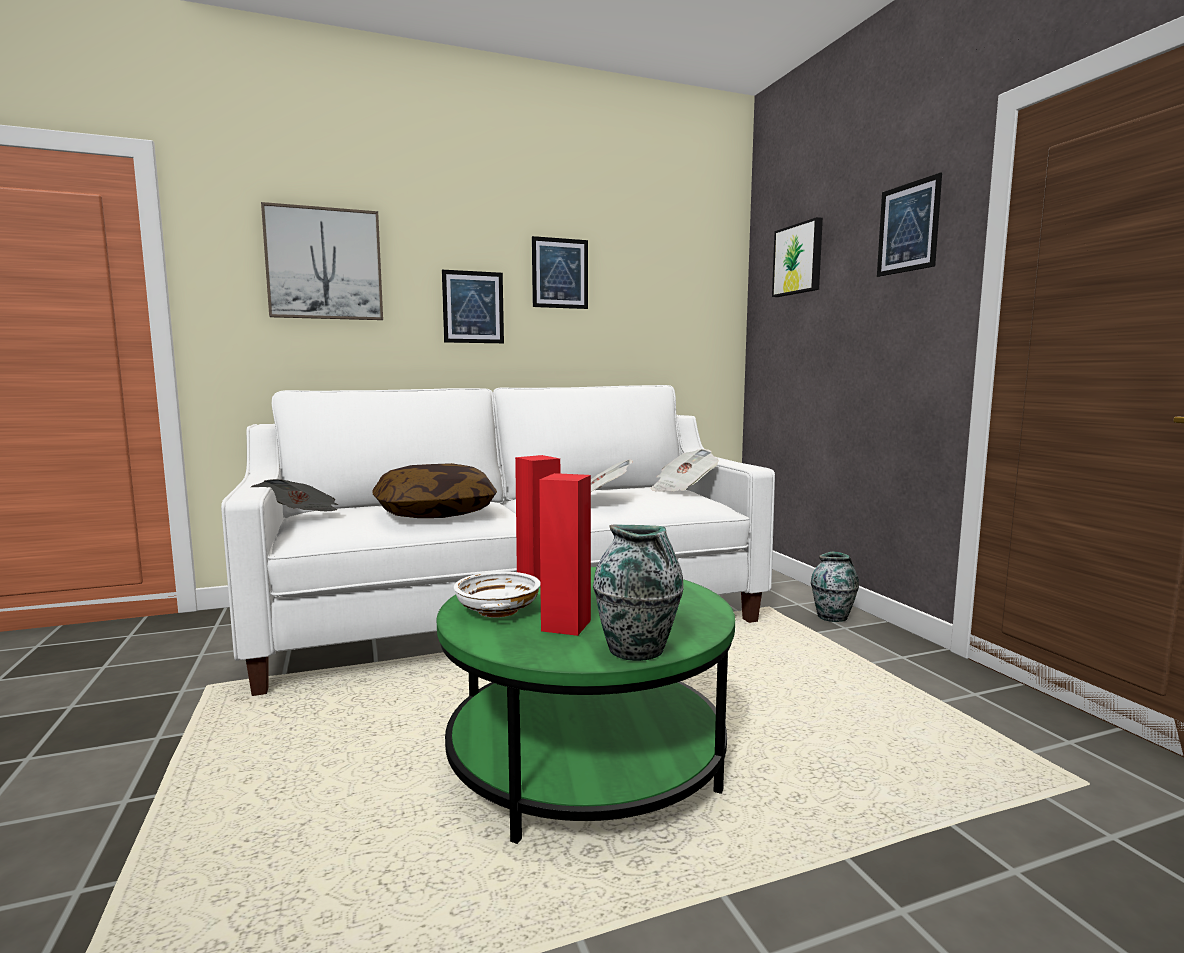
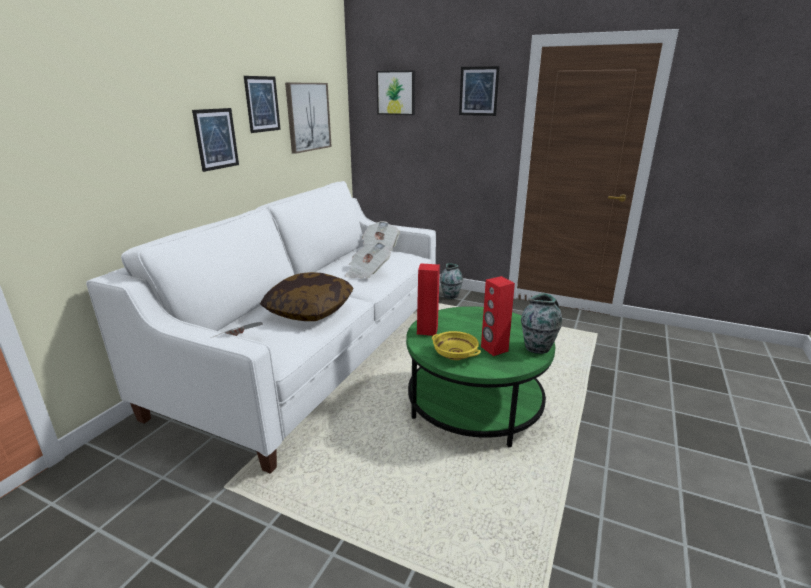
camera: 45 degrees left, 15 degrees up
picture [261,202,383,320] -> picture moved to [285,82,332,154]
white bowl [454,571,540,618] -> yellow bowl [432,331,481,360]

